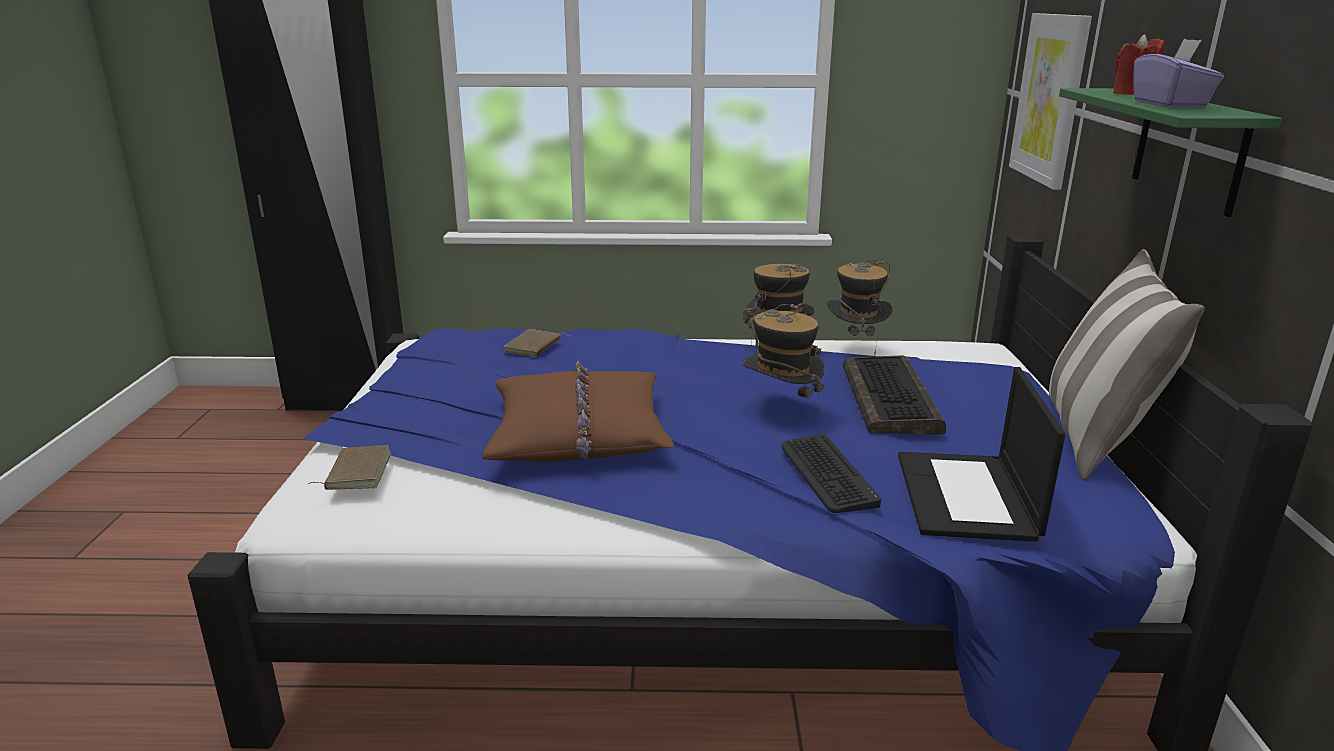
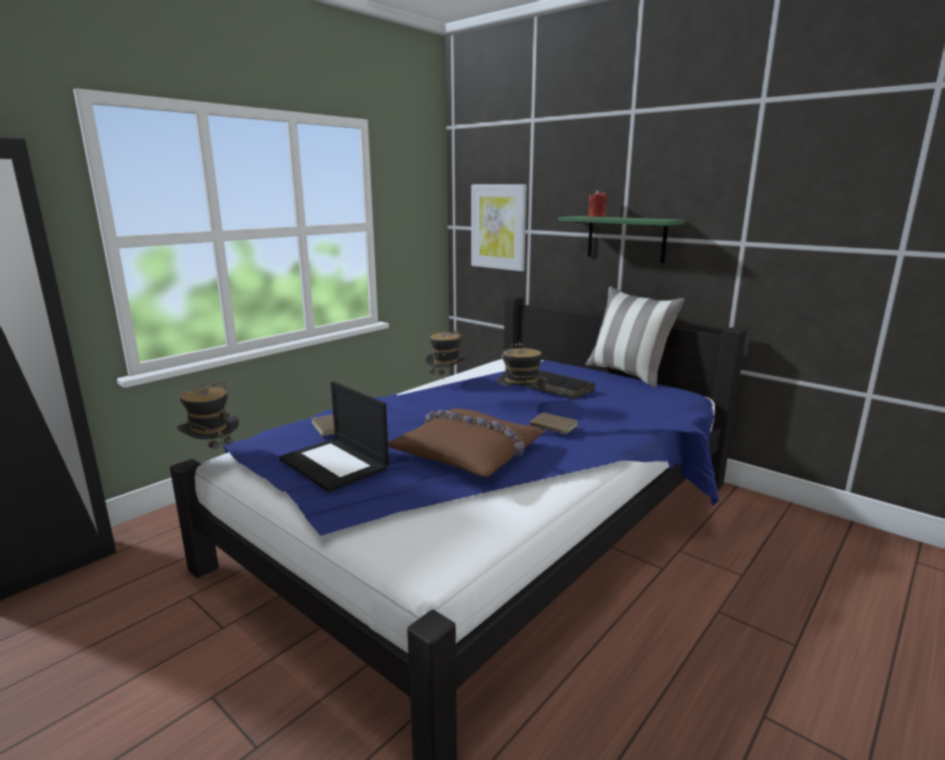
camera: 50 degrees left, 5 degrees down
brown book [308,445,391,490] -> brown book moved to [530,413,579,434]
keyboard [782,434,881,513] -> none
hat [827,260,893,356] -> hat moved to [177,382,239,459]
laptop [898,367,1066,542] -> laptop moved to [279,381,389,492]
purple tissue box [1133,39,1224,108] -> none

